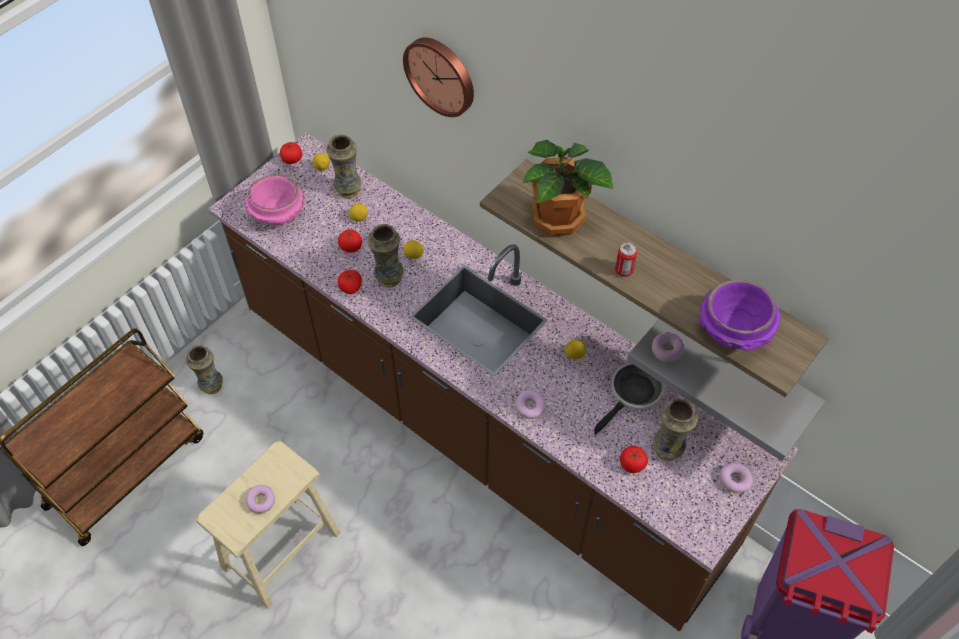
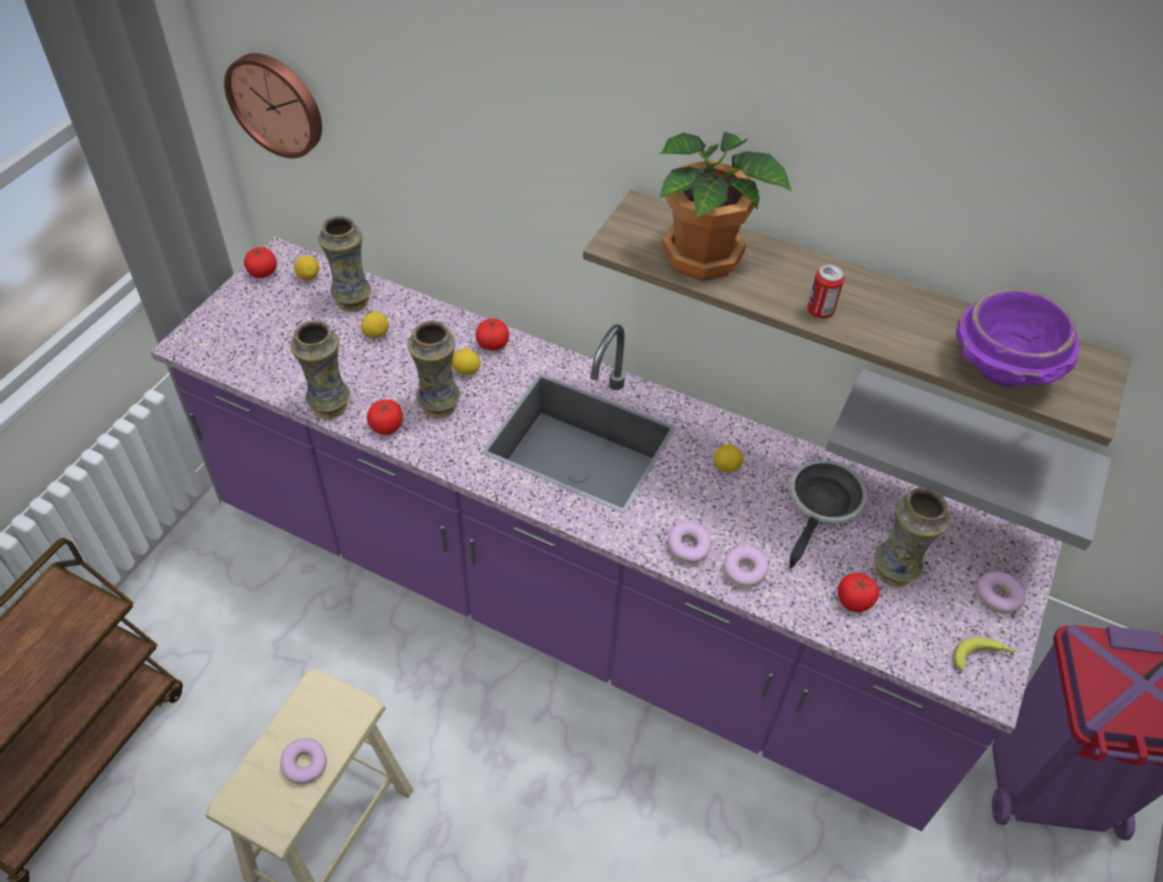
camera: 15 degrees left, 5 degrees down
vase [186,345,223,394] -> vase moved to [290,320,350,419]
brown counter [208,132,799,631] -> purple counter [150,237,1062,831]
pink bowl [245,174,305,225] -> none
tomato [338,230,362,252] -> tomato moved to [476,319,509,350]
wall clock [403,37,474,117] -> wall clock moved to [224,53,322,158]
donut [652,332,685,362] -> donut moved to [723,546,769,588]
none -> banana [953,637,1017,670]

